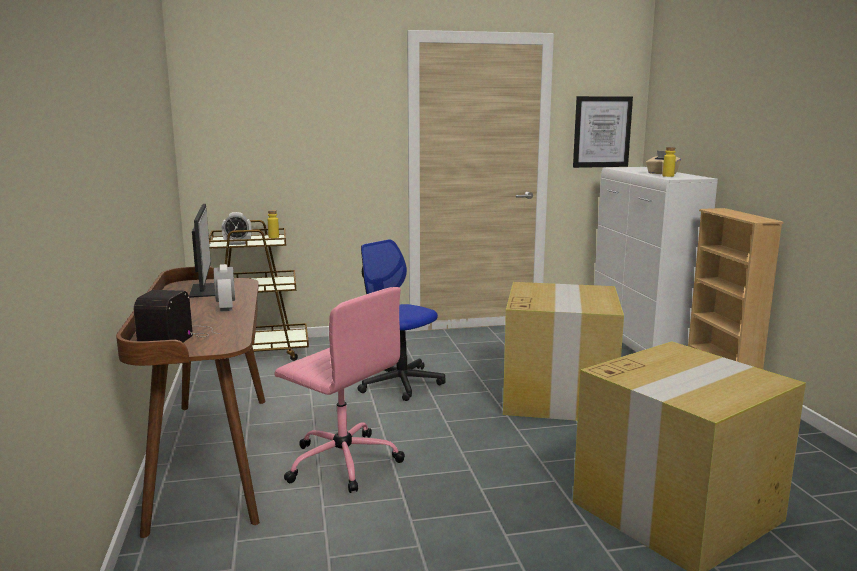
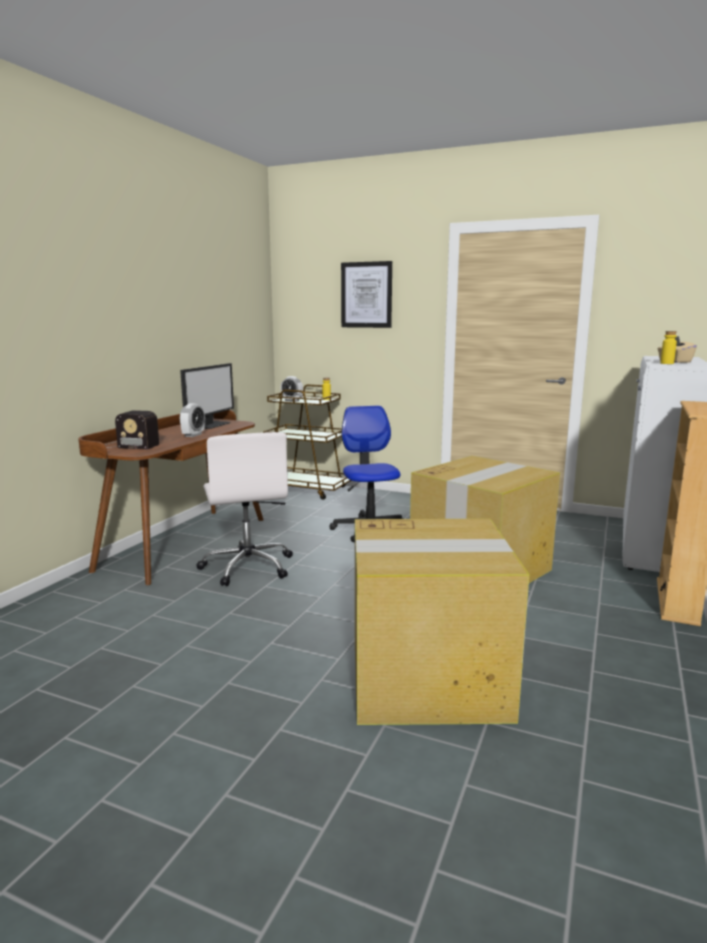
camera: 35 degrees right, 0 degrees up
radio [134,290,221,342] -> radio turned 120 degrees counterclockwise [105,410,159,450]
pink office chair [275,287,405,493] -> white office chair [197,432,293,586]
picture [573,96,633,168] -> picture moved to [341,261,392,328]

